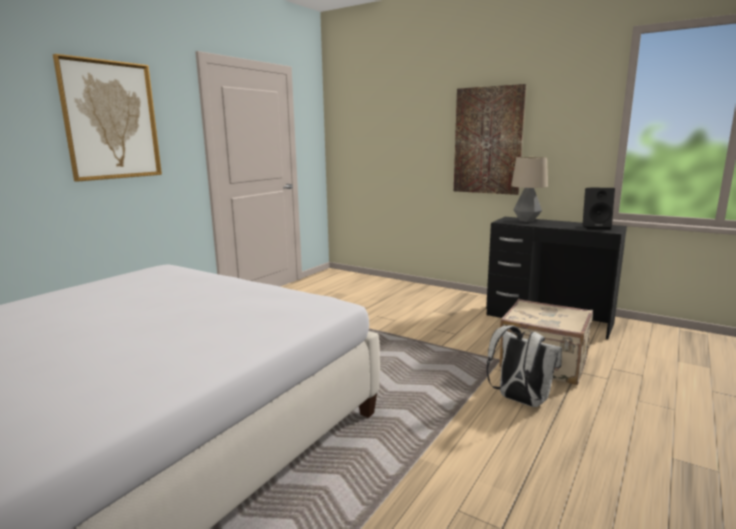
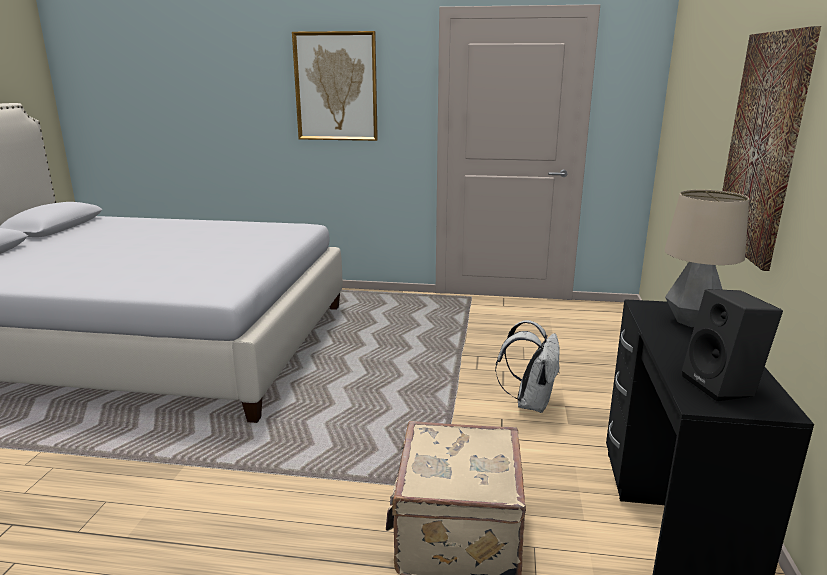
camera: 65 degrees right, 5 degrees up
white backpack [486,325,562,407] -> white backpack moved to [495,320,560,413]

